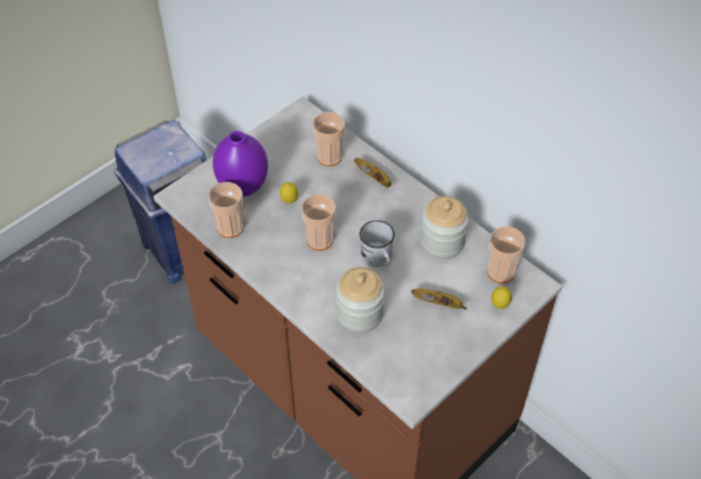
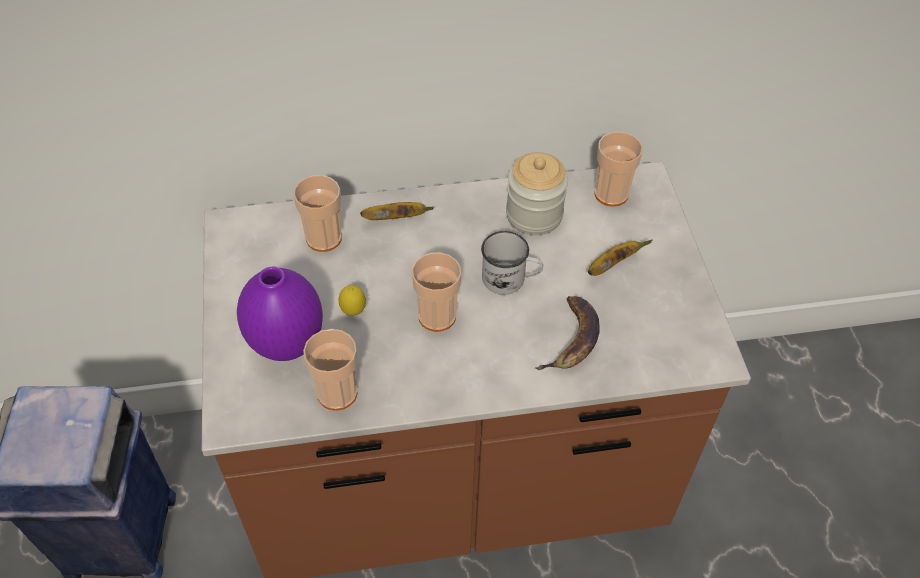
camera: 55 degrees left, 0 degrees up
jar [336,267,385,333] -> banana [535,296,600,370]
lemon [491,286,512,309] -> none

